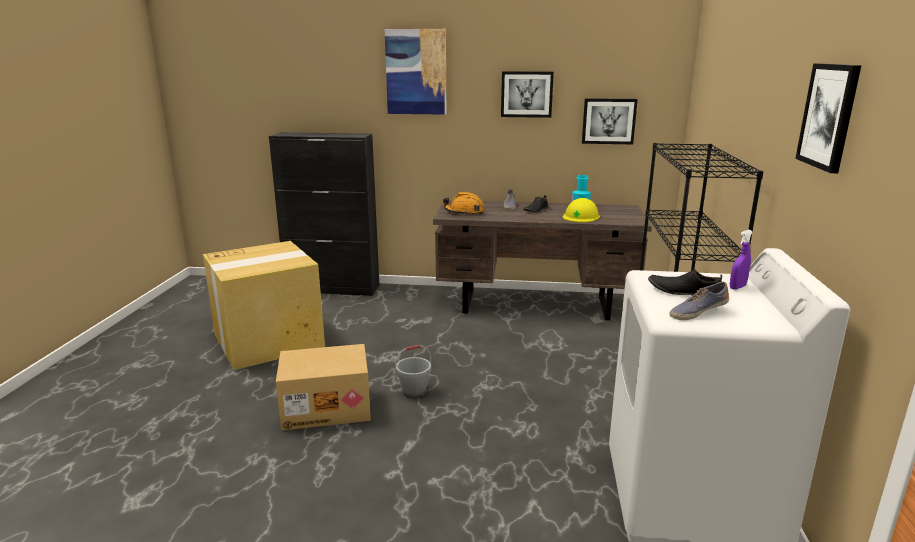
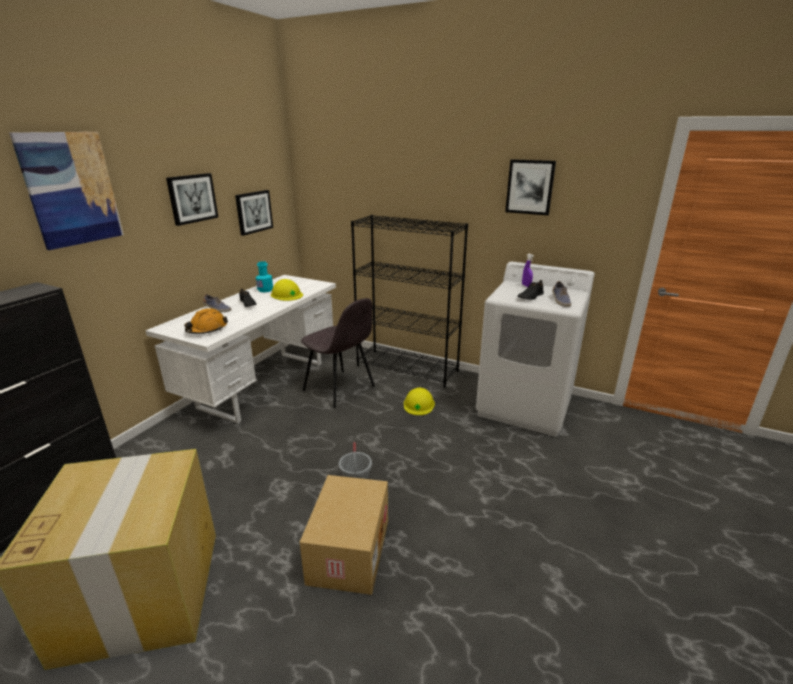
camera: 70 degrees left, 5 degrees up
brown desk [433,200,652,321] -> white desk [145,275,336,424]
none -> grey chair [301,298,375,408]
none -> yellow hard hat [404,388,435,415]

